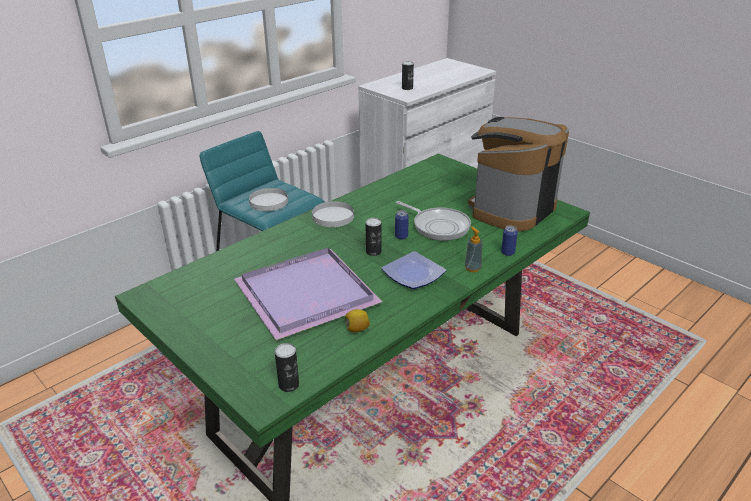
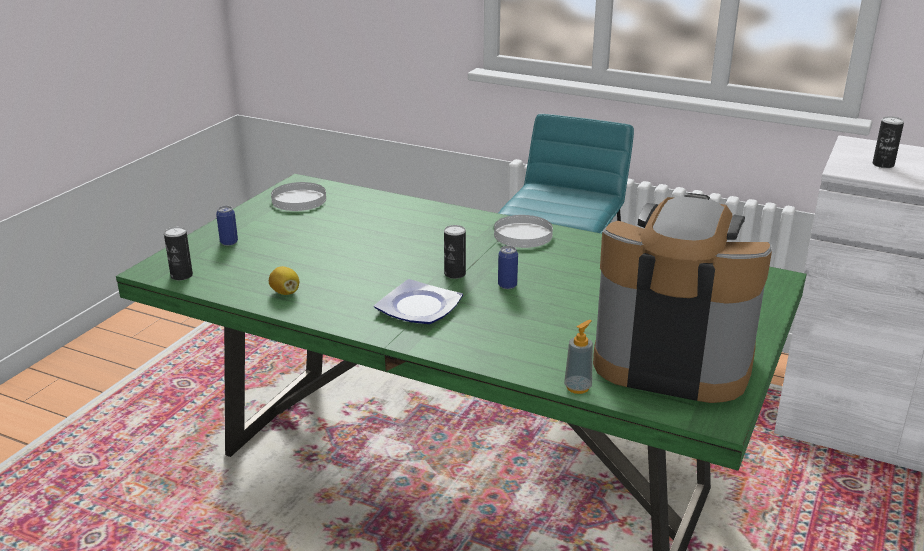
camera: 70 degrees right, 5 degrees down
purple tray [234,248,382,340] -> none
white plate [249,188,288,211] -> white plate moved to [271,182,326,211]
frying pan [396,201,471,241] -> none
soap dispenser [465,226,483,272] -> soap dispenser moved to [564,320,593,394]
can [501,226,518,256] -> can moved to [216,206,238,246]

